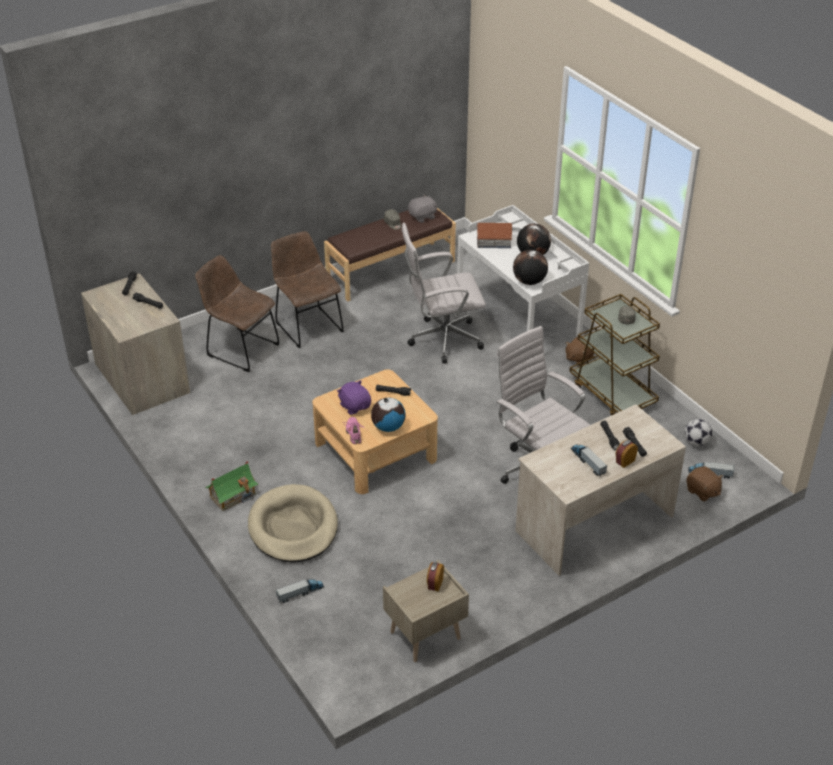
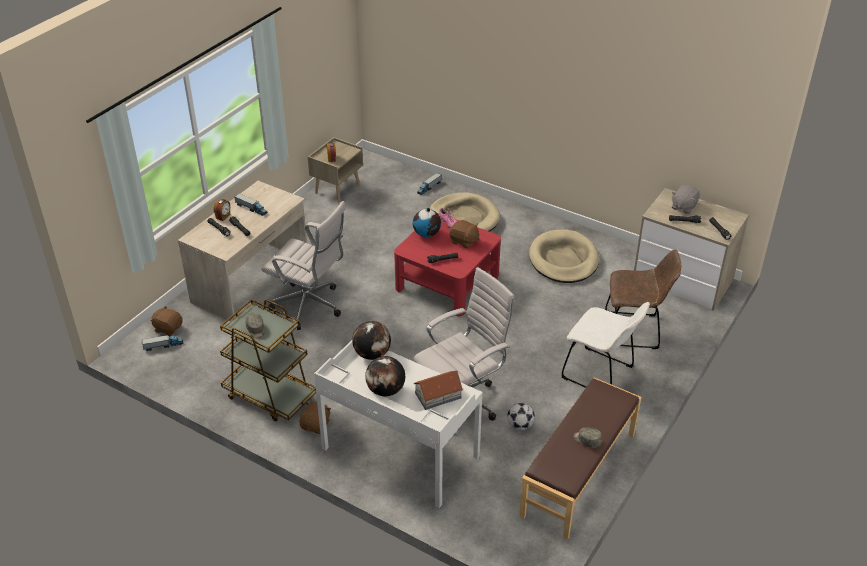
camera: 155 degrees right, 0 degrees up
toy house [205,461,258,511] -> none
brown chair [271,231,344,348] -> white chair [561,302,650,388]
beige coffee table [312,369,438,494] -> red coffee table [394,213,501,316]
purple plush toy [337,380,371,415] -> brown plush toy [449,220,480,248]
grey plush toy [408,195,437,223] -> grey plush toy moved to [672,185,700,214]
football [684,419,712,446] -> football moved to [507,403,535,430]
none -> beige dog bed [529,229,599,283]

